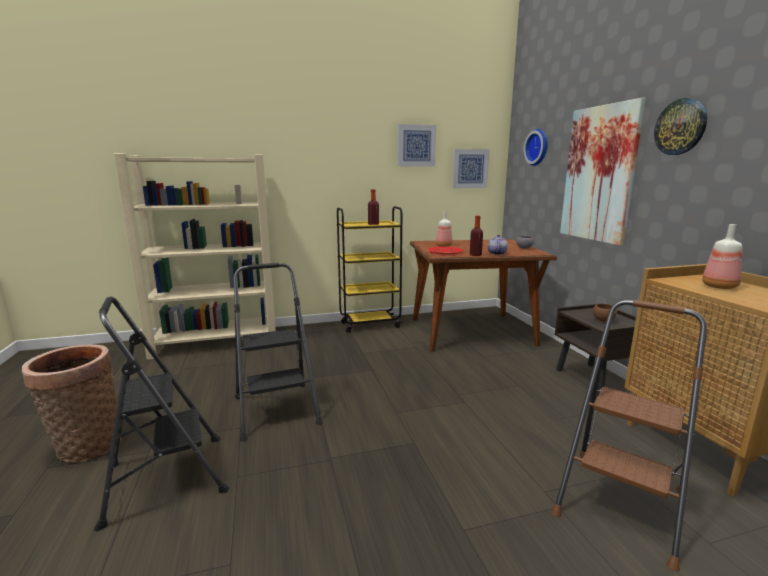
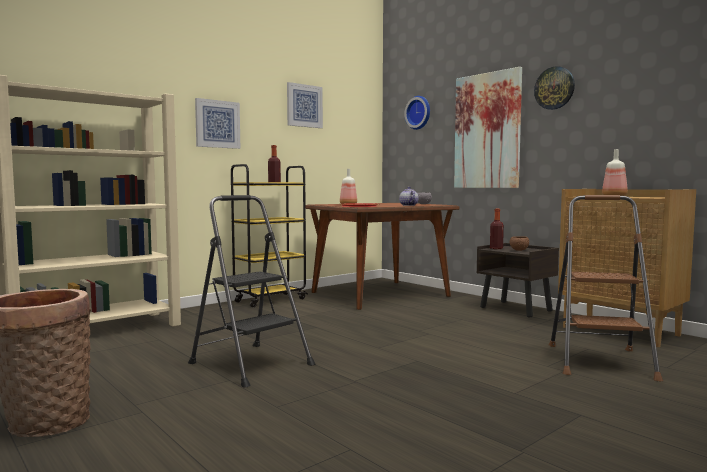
camera: 25 degrees left, 10 degrees down
black step ladder [94,296,229,531] -> none
picture [452,149,490,188] -> picture moved to [195,98,240,149]
bottle [470,216,483,256] -> bottle moved to [490,209,504,249]

